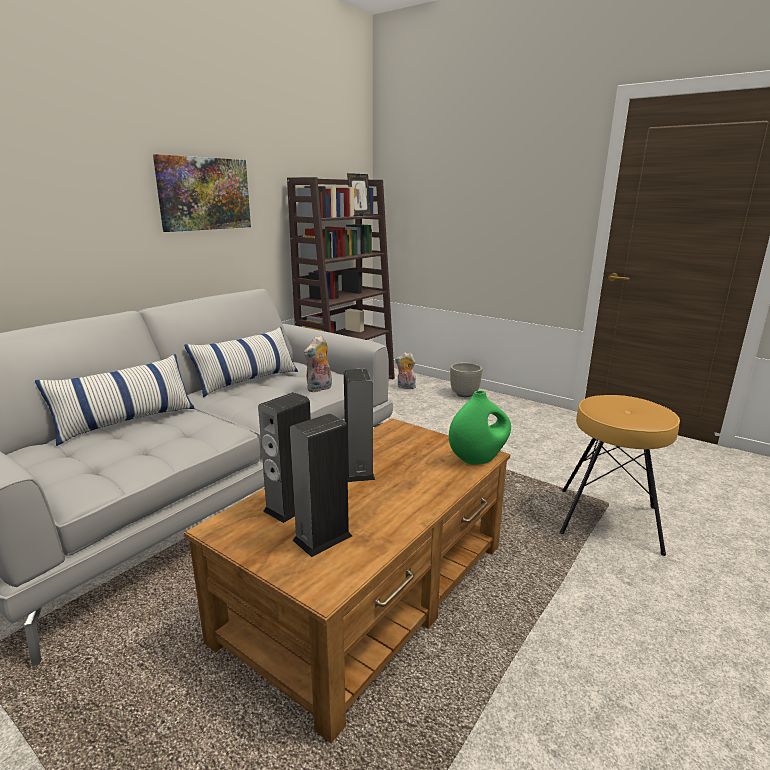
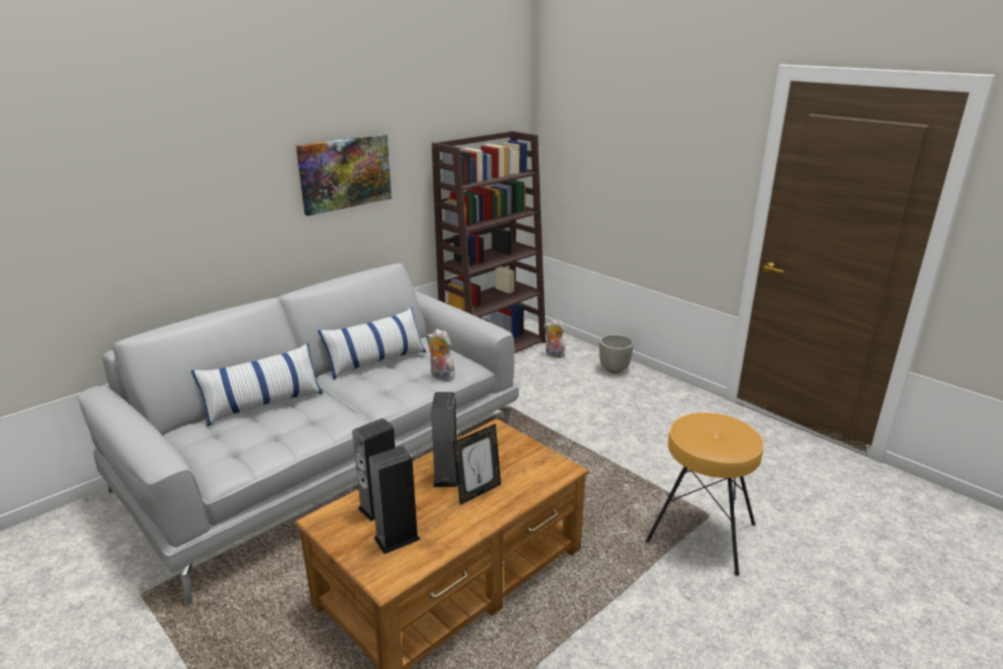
camera: 10 degrees right, 5 degrees up
plush toy [304,335,332,392] -> plush toy turned 75 degrees clockwise [427,329,455,381]
picture frame [347,173,372,216] -> picture frame moved to [453,424,501,505]
green vase [449,391,511,465] -> none

